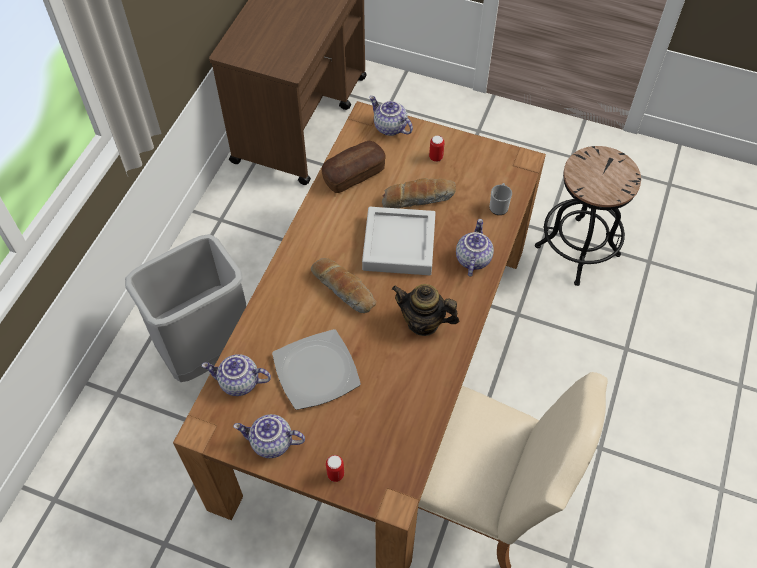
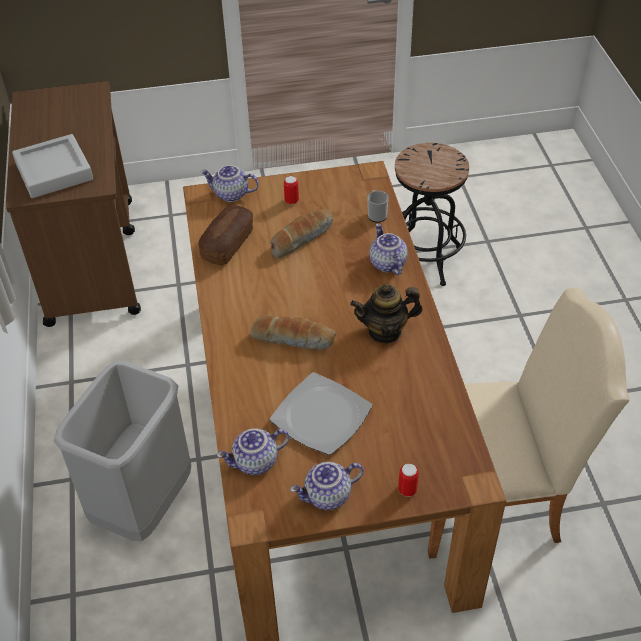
camera: 30 degrees left, 10 degrees down
grey tray [362,207,436,275] -> grey tray moved to [12,134,93,198]

